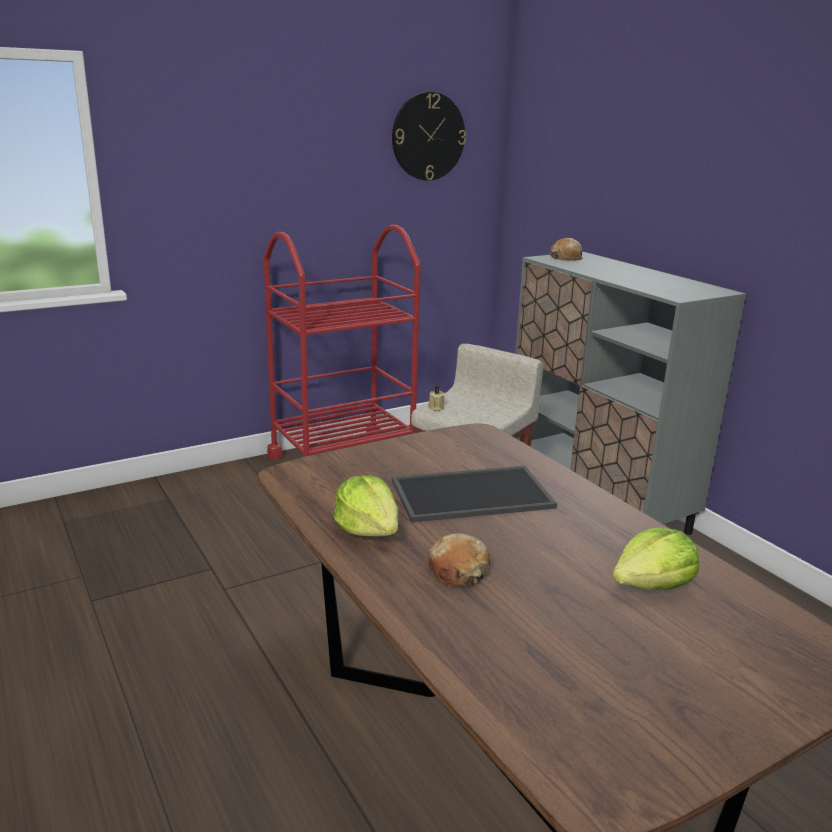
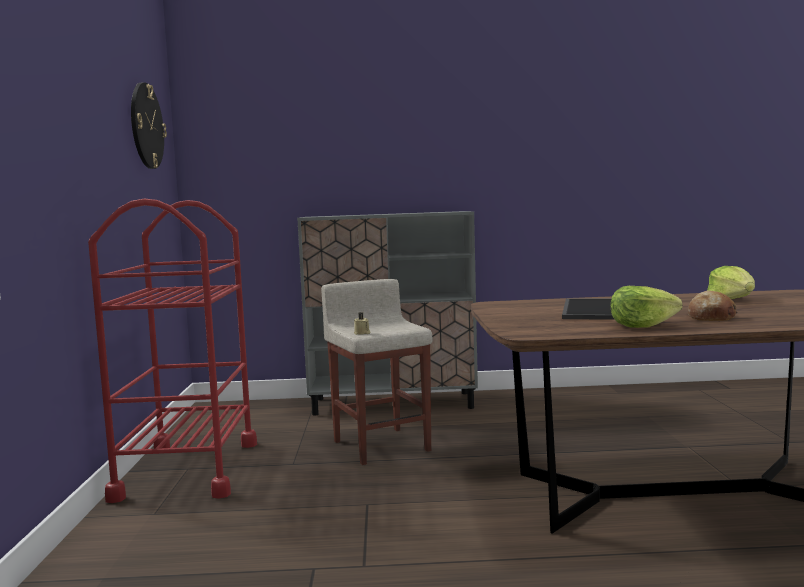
camera: 60 degrees left, 15 degrees down
bread [550,238,583,261] -> none

